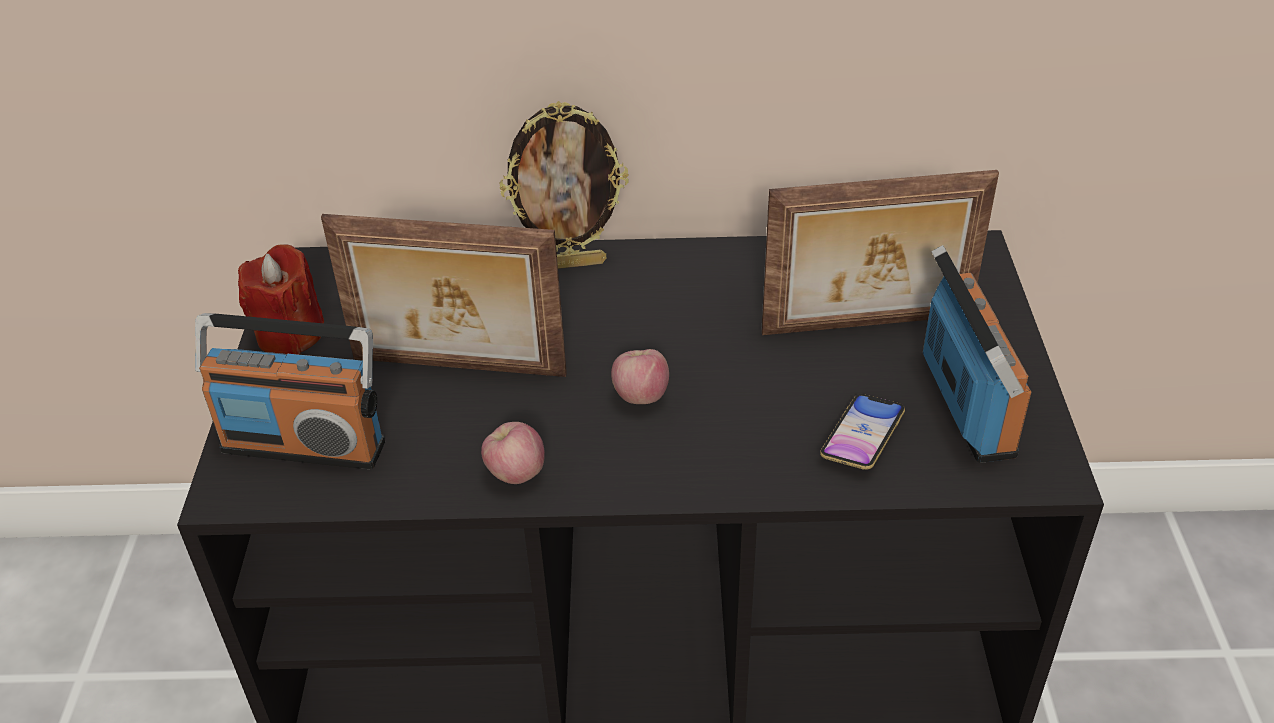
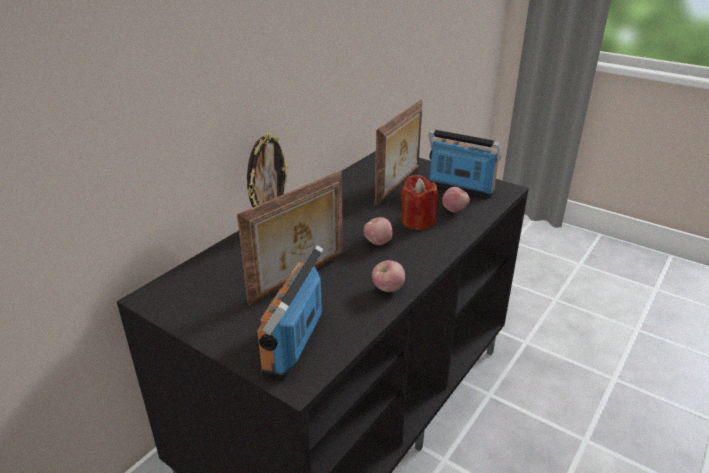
camera: 55 degrees left, 10 degrees down
radio [195,313,385,469] -> radio turned 150 degrees clockwise [257,245,323,379]
red candle [238,244,324,355] -> red candle moved to [401,175,438,230]
phone [820,394,905,470] -> apple [442,187,470,212]

